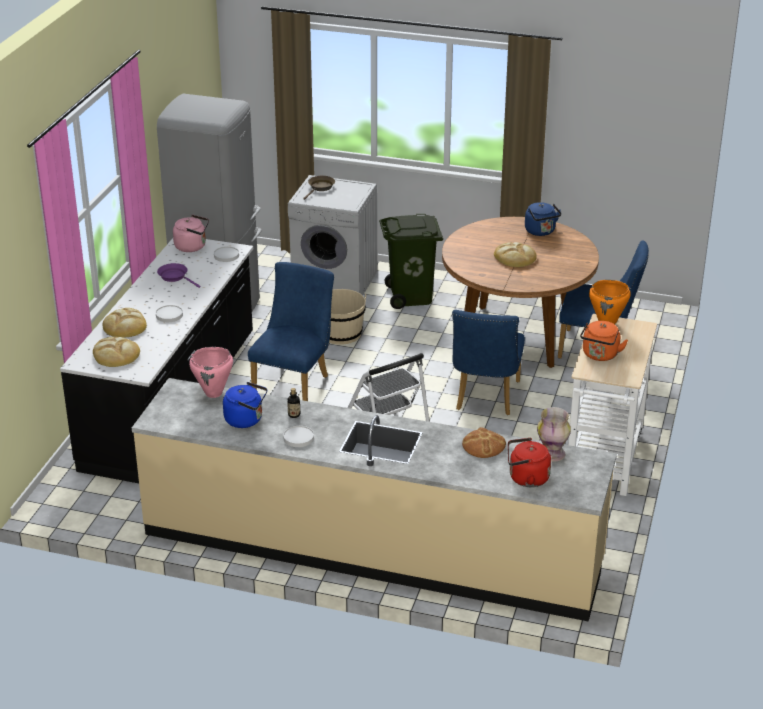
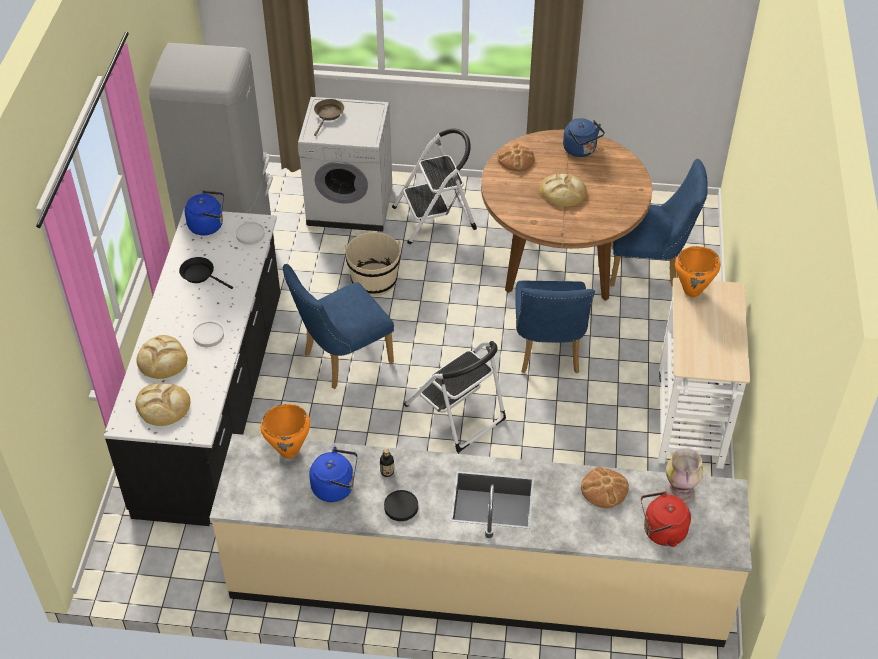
camera: 10 degrees left, 15 degrees up
purple frying pan [157,263,200,288] -> black frying pan [179,257,233,289]
pink kettle [173,215,209,252] -> blue kettle [185,190,224,235]
pink cooking pot [189,347,233,398] -> orange cooking pot [261,404,310,458]
blue chair [248,262,334,401] -> blue chair turned 135 degrees counterclockwise [283,264,394,389]
white plate [283,426,314,447] -> black plate [384,490,418,521]
green trash can [379,214,443,309] -> step ladder [392,129,477,244]
orange kettle [580,321,628,361] -> none
none -> bread [497,143,535,171]

